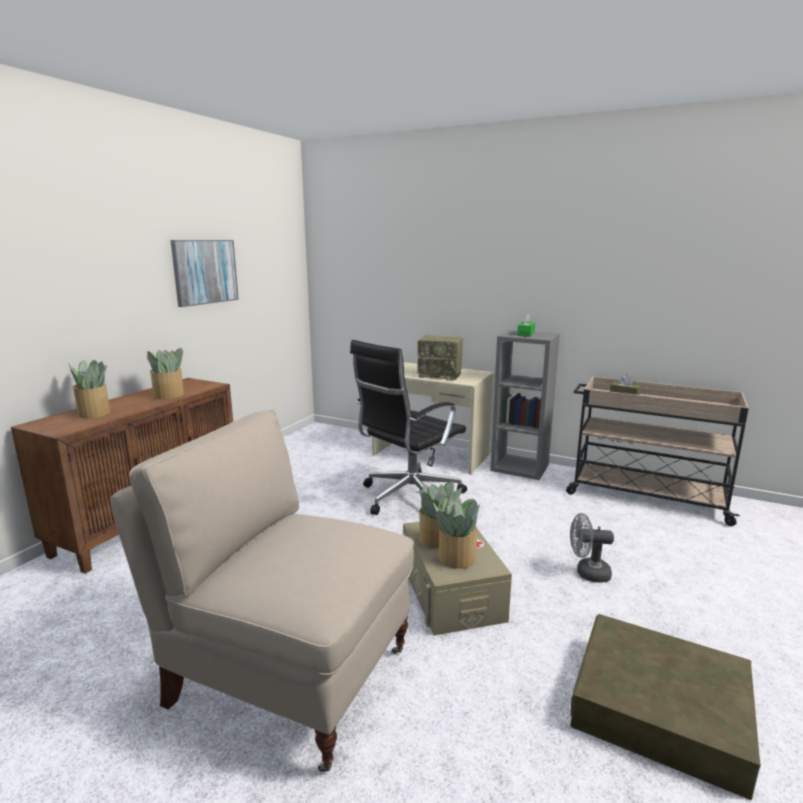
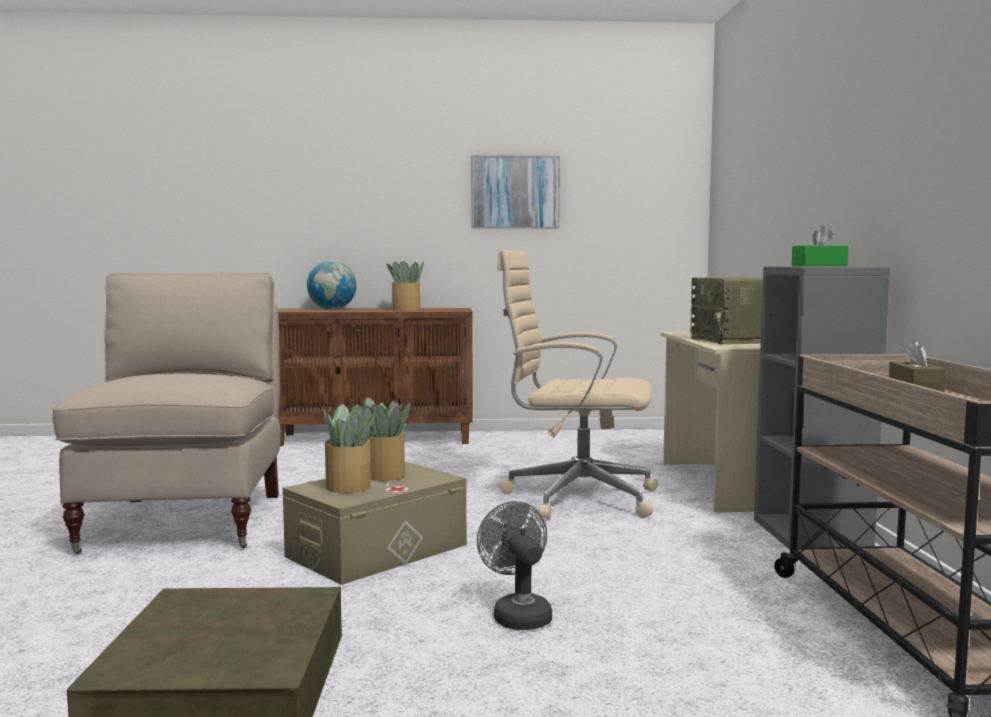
camera: 60 degrees right, 10 degrees down
potted plant [69,360,110,418] -> globe [307,260,356,310]
black office chair [350,340,467,515] -> beige office chair [497,250,658,520]

